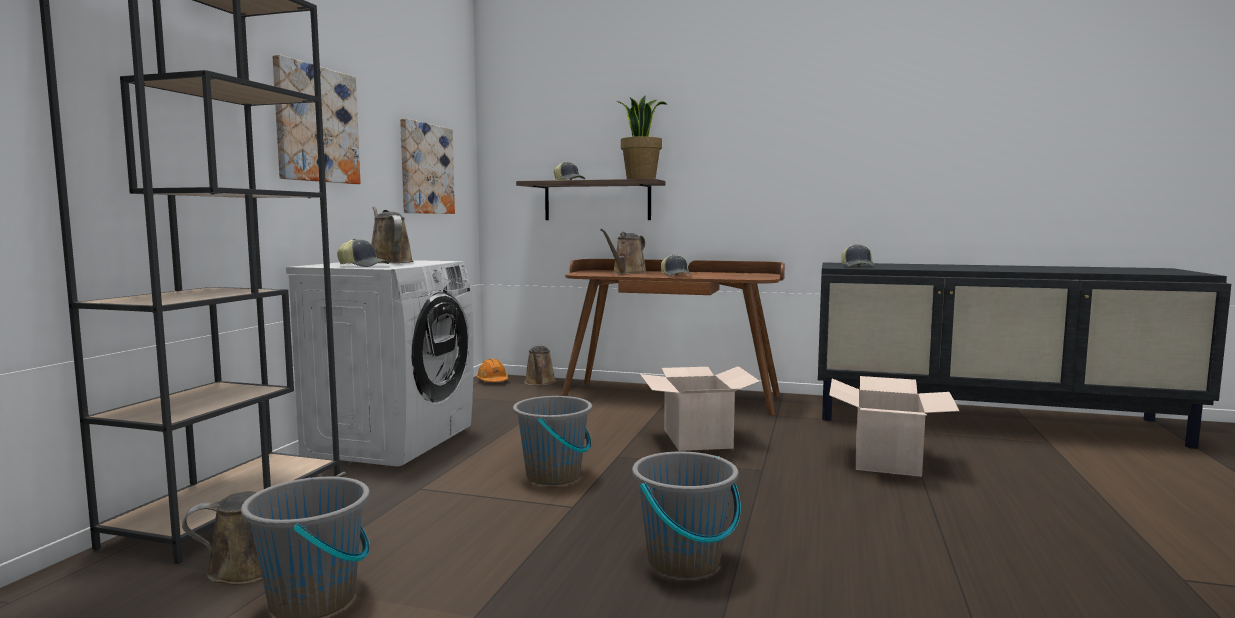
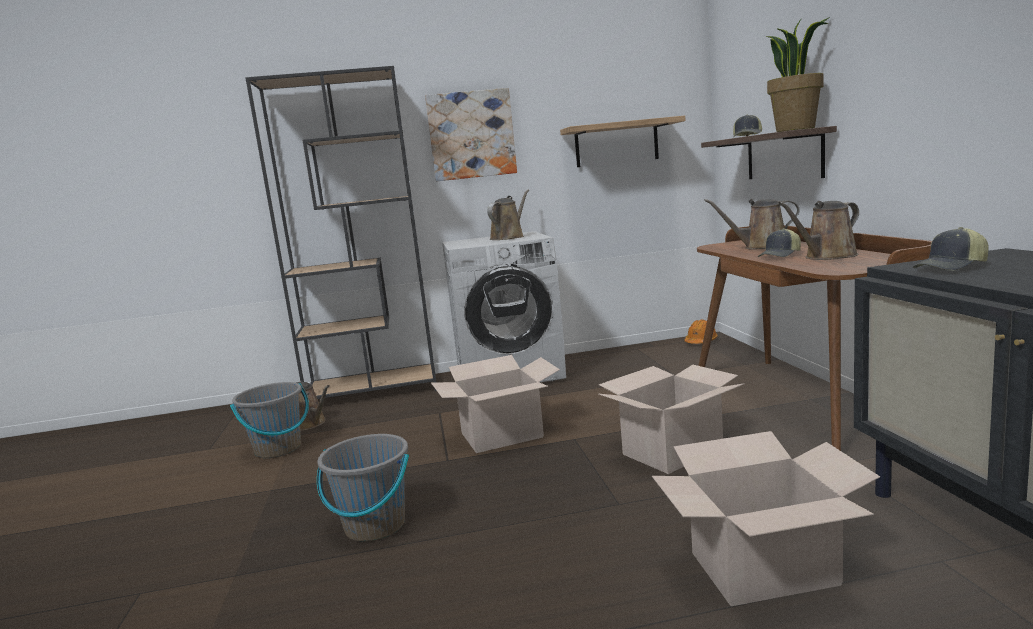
camera: 65 degrees right, 5 degrees up
cap [337,238,390,267] -> none
picture [400,118,455,214] -> shelf [560,116,686,167]
grey bucket [513,396,592,485] -> cardboard box [431,355,560,453]
brown watering can [524,346,556,386] -> brown watering can moved to [778,201,859,260]

